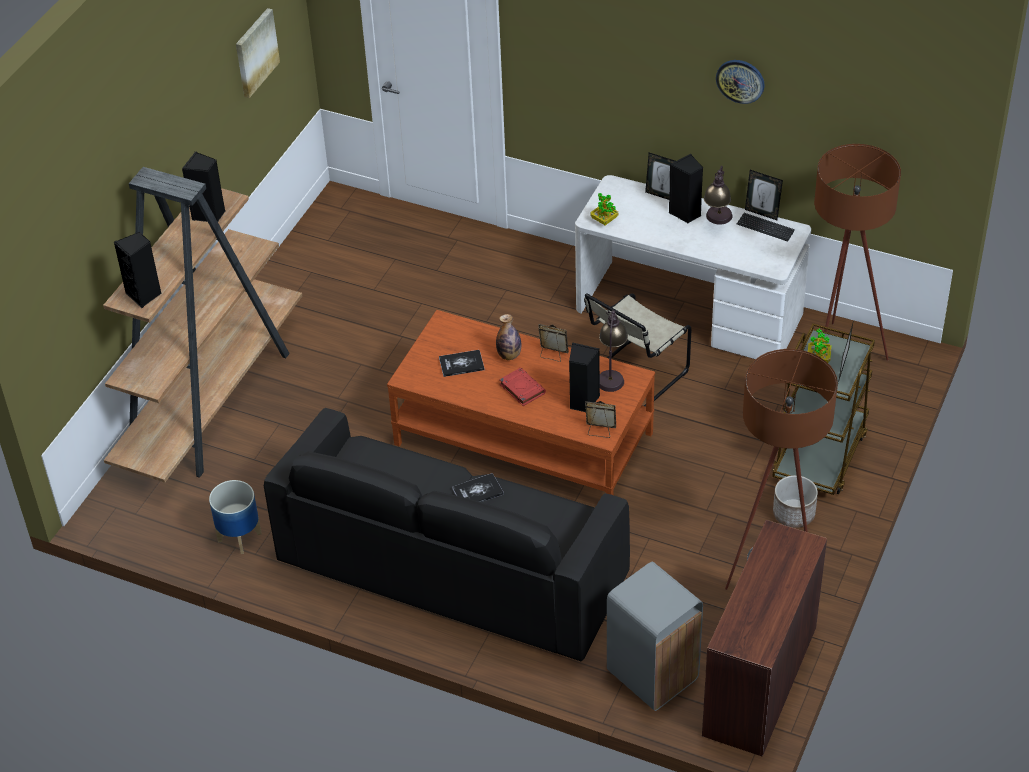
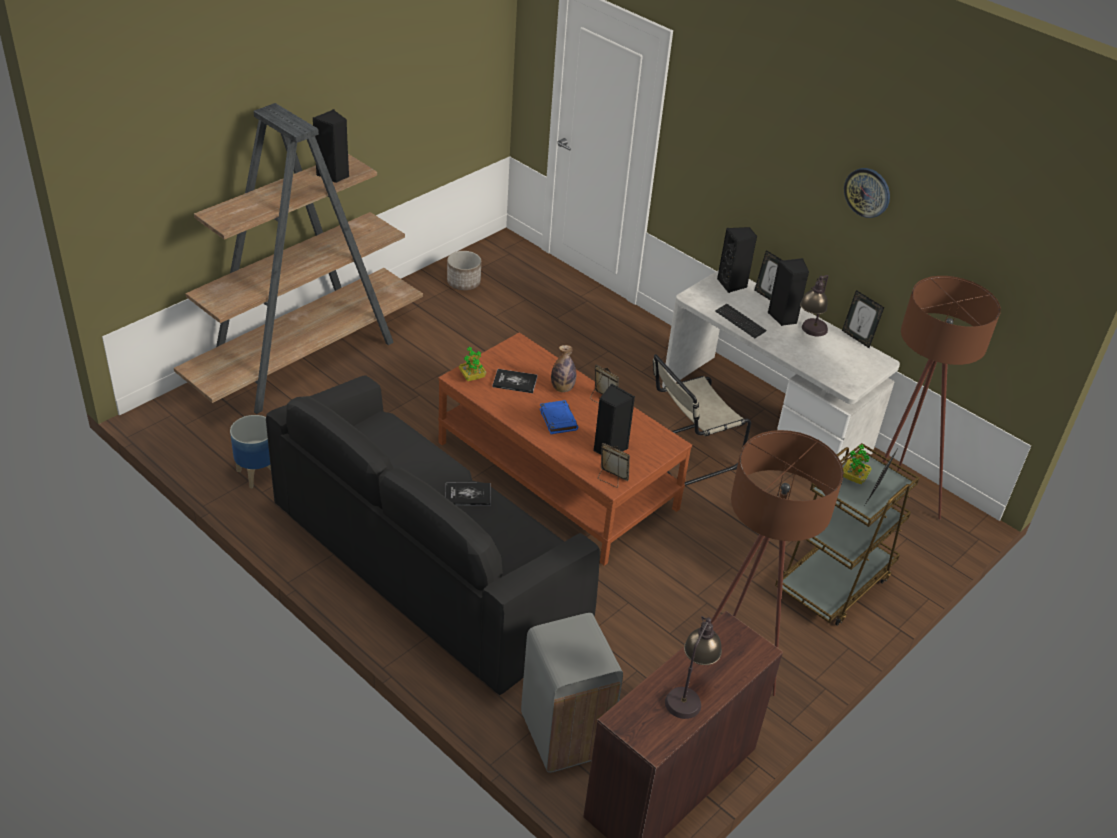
camera: 15 degrees right, 5 degrees down
black speaker [114,232,162,308] -> black speaker moved to [717,227,757,293]
picture [236,8,280,98] -> none
red book [499,367,546,406] -> blue book [540,400,578,434]
potted plant [590,193,618,225] -> potted plant moved to [459,347,486,381]
table lamp [599,310,628,392] -> table lamp moved to [665,616,722,719]
keyboard [737,213,795,242] -> keyboard moved to [715,304,767,338]
planter [773,475,818,528] -> planter moved to [447,251,481,290]

